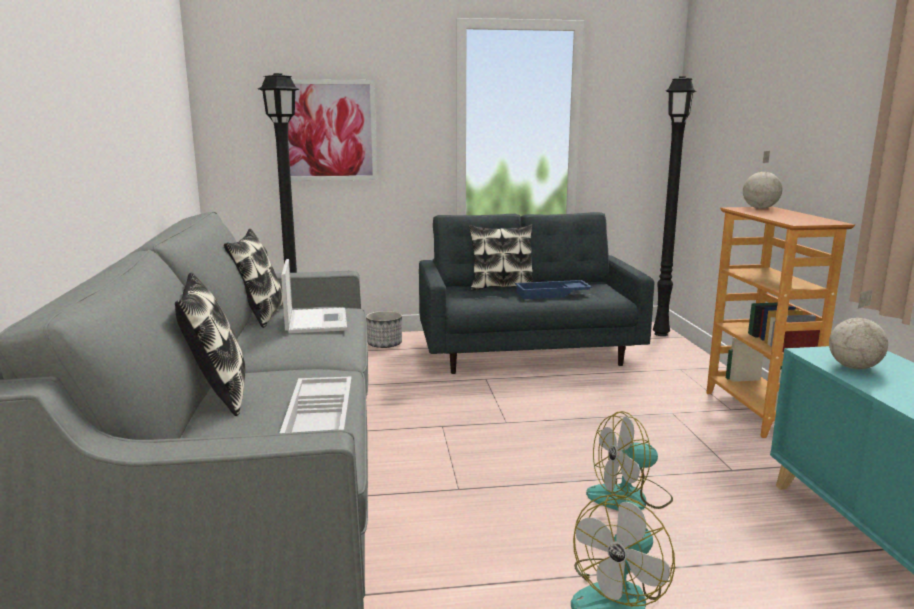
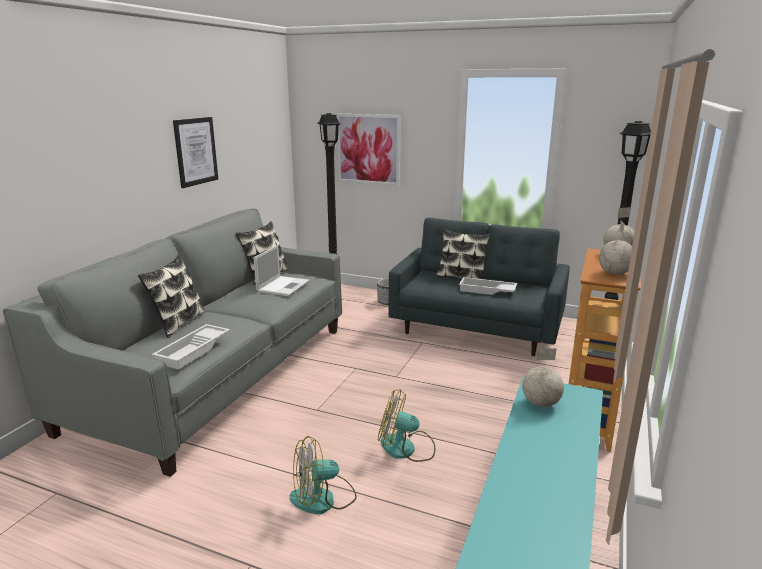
camera: 30 degrees right, 5 degrees up
blue tray [515,280,592,299] -> white tray [459,277,517,295]
none -> picture [173,117,218,188]
none -> globe [599,221,632,275]

